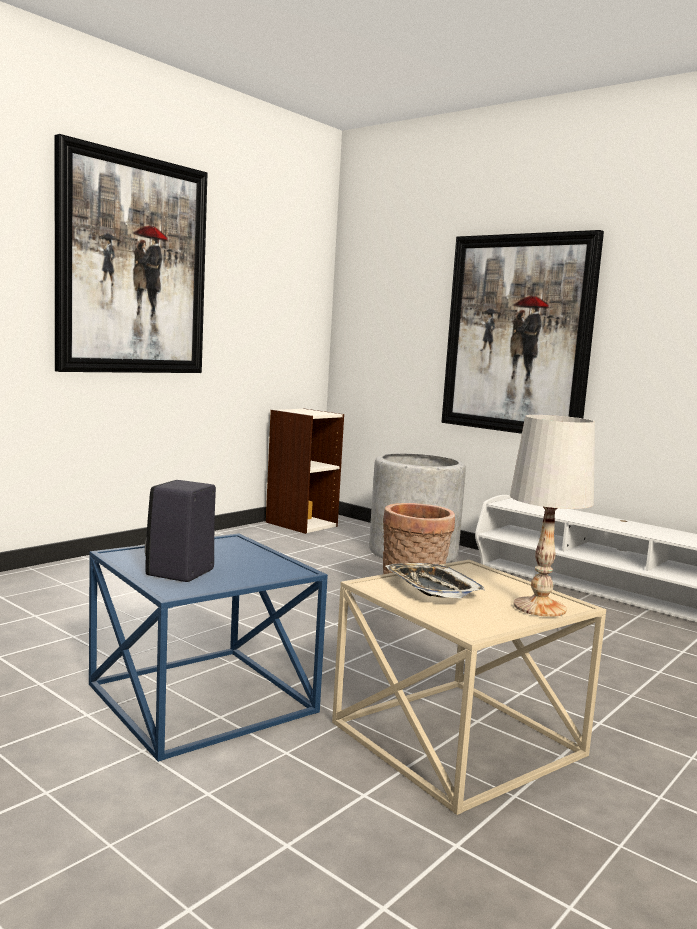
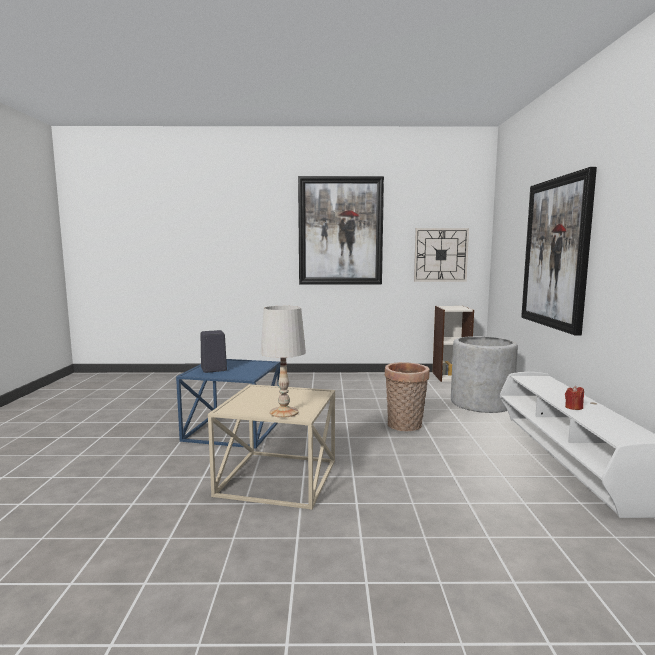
camera: 50 degrees right, 0 degrees up
tray [385,563,485,598] -> none
none -> wall clock [414,228,469,281]
none -> red candle [565,386,584,410]

